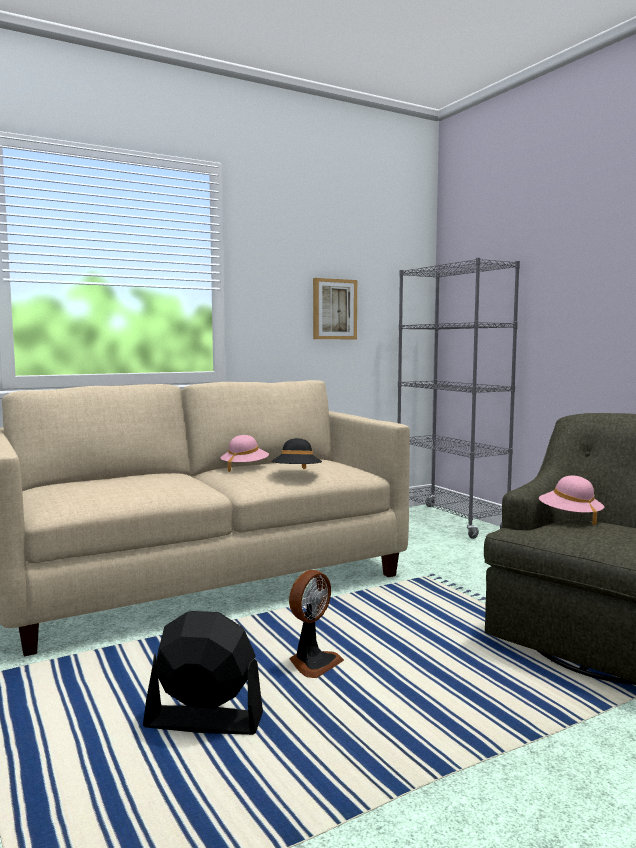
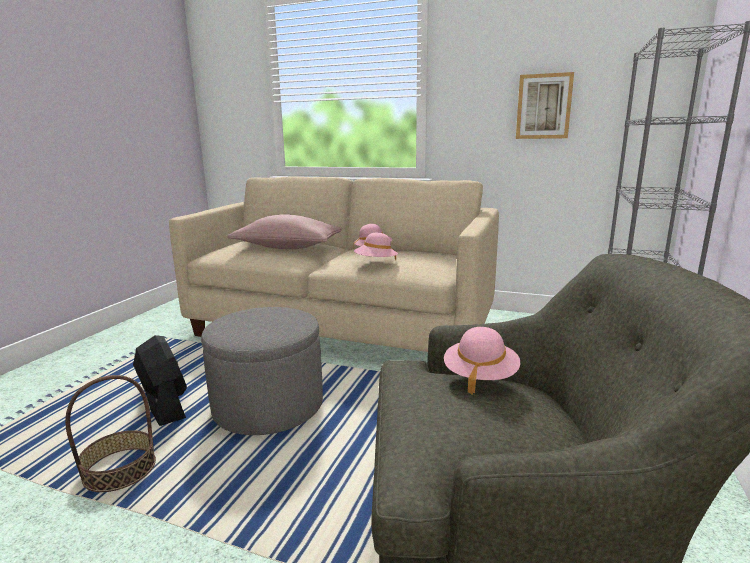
camera: 50 degrees right, 10 degrees up
black hat [271,438,322,469] -> pink hat [354,232,398,260]
fan [289,570,344,678] -> grey ottoman [201,307,323,435]
none -> basket [65,375,156,492]
none -> pink pillow [227,214,342,249]

